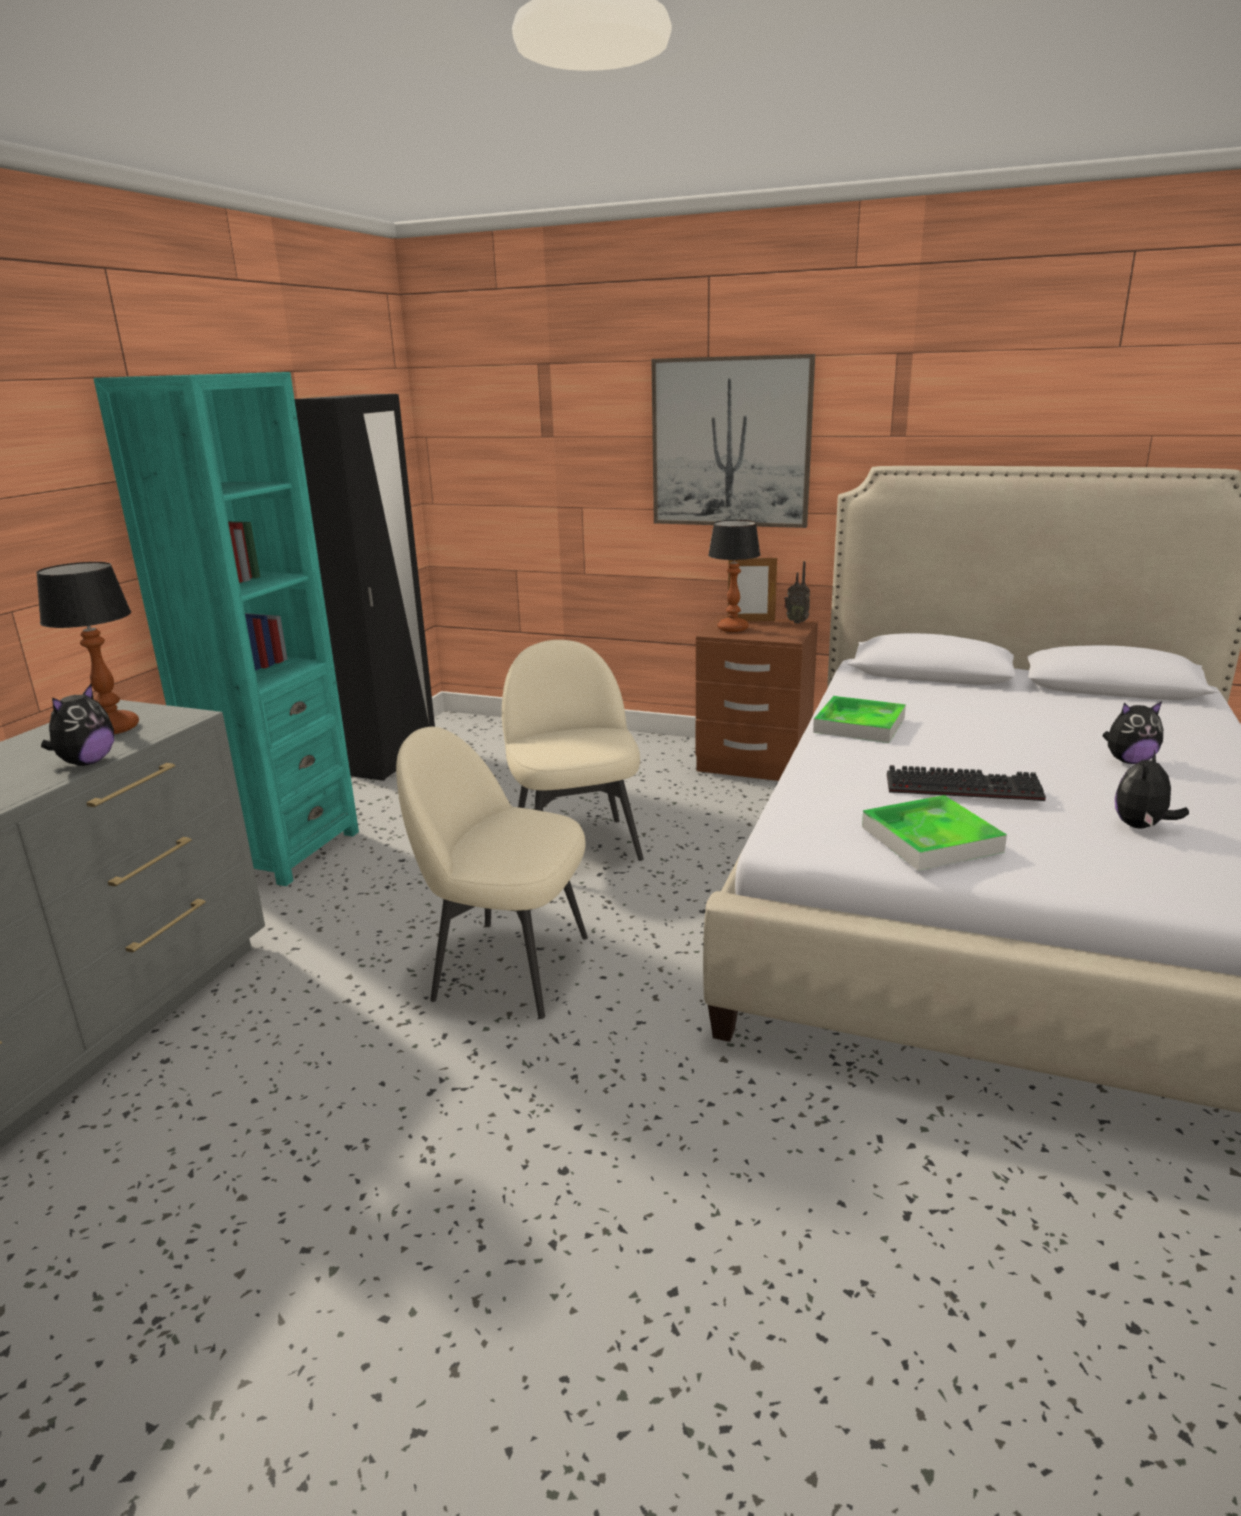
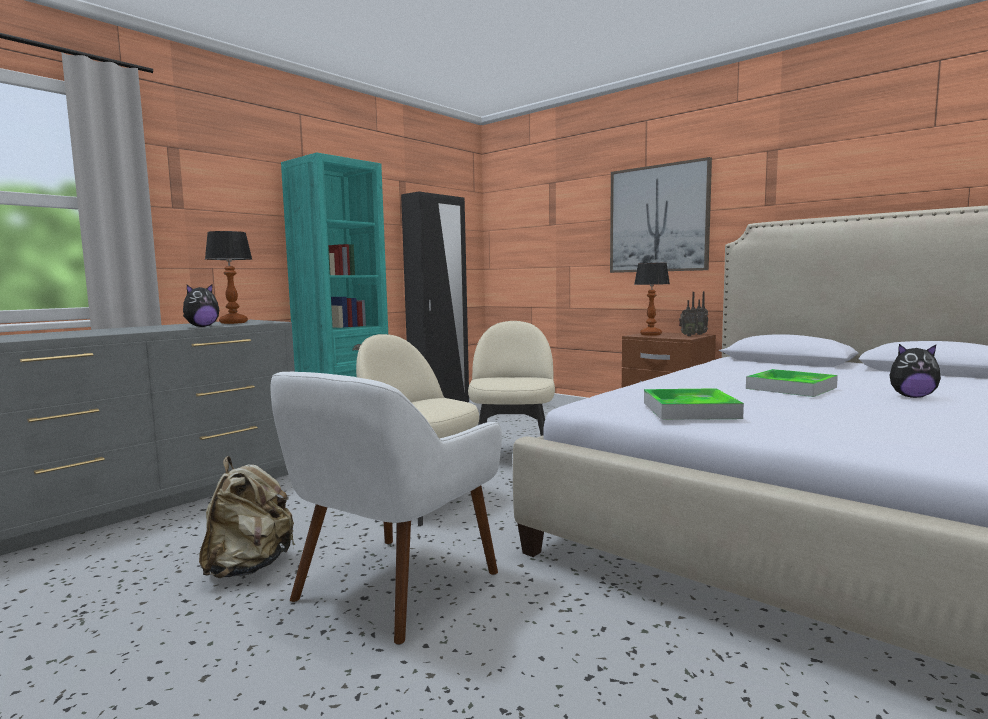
camera: 20 degrees right, 15 degrees down
picture frame [728,558,777,621] -> none
tray [813,696,906,743] -> tray moved to [746,369,838,397]
keyboard [887,765,1046,801] -> none
plush toy [1115,750,1189,828] -> none
none -> beige backpack [199,456,295,578]
none -> white armchair [271,372,502,645]
none -> radio [679,292,698,336]

